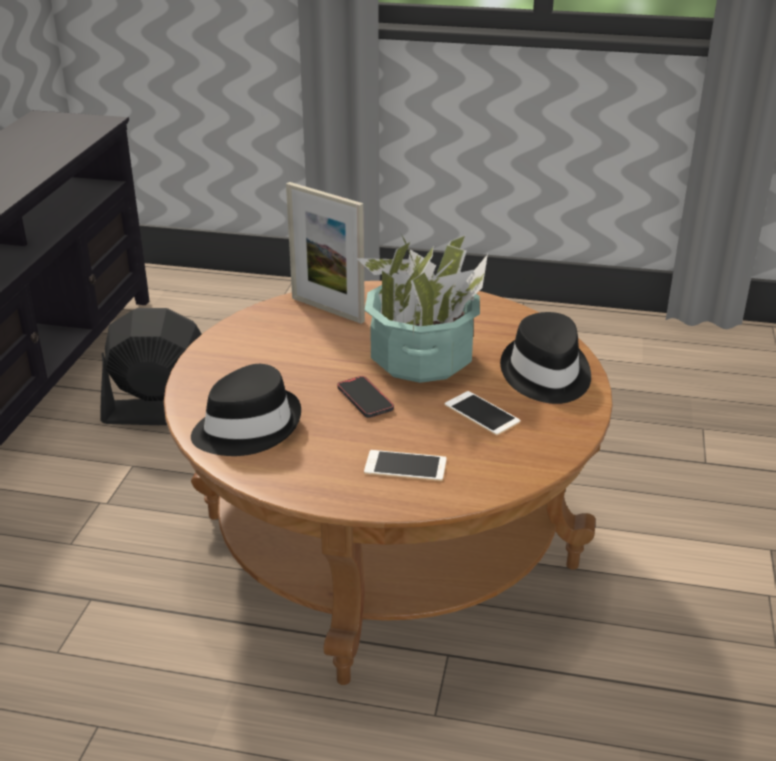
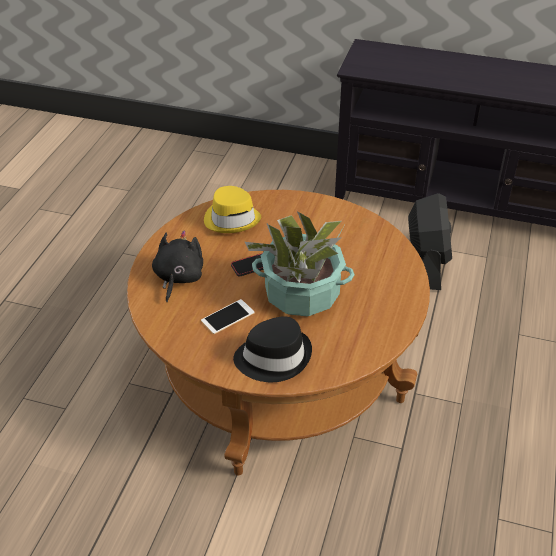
camera: 95 degrees right, 10 degrees up
black hat [191,364,301,456] -> yellow hat [204,186,261,233]
picture frame [286,182,365,324] -> none
phone [364,450,447,481] -> black plush toy [152,231,203,302]

